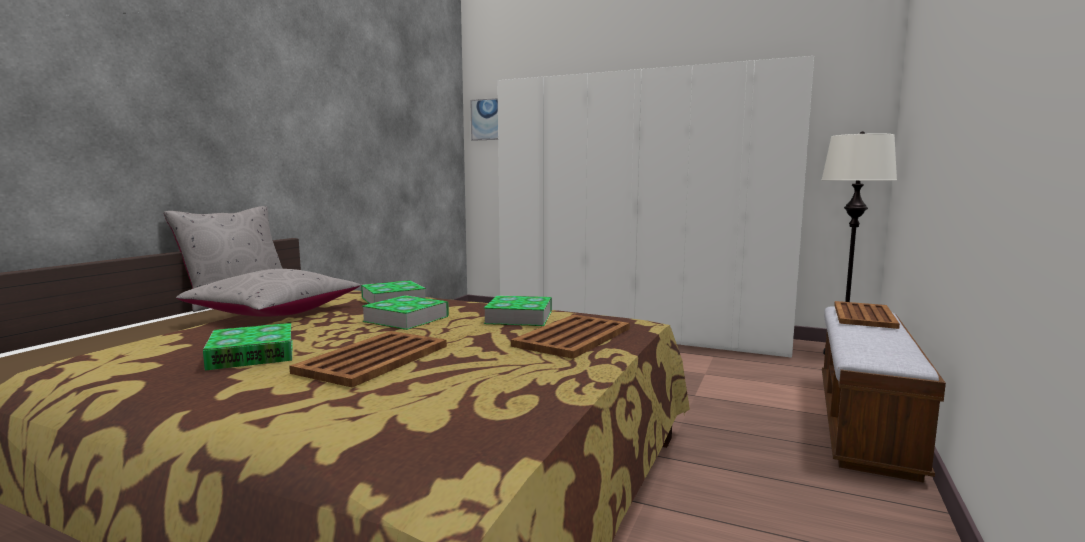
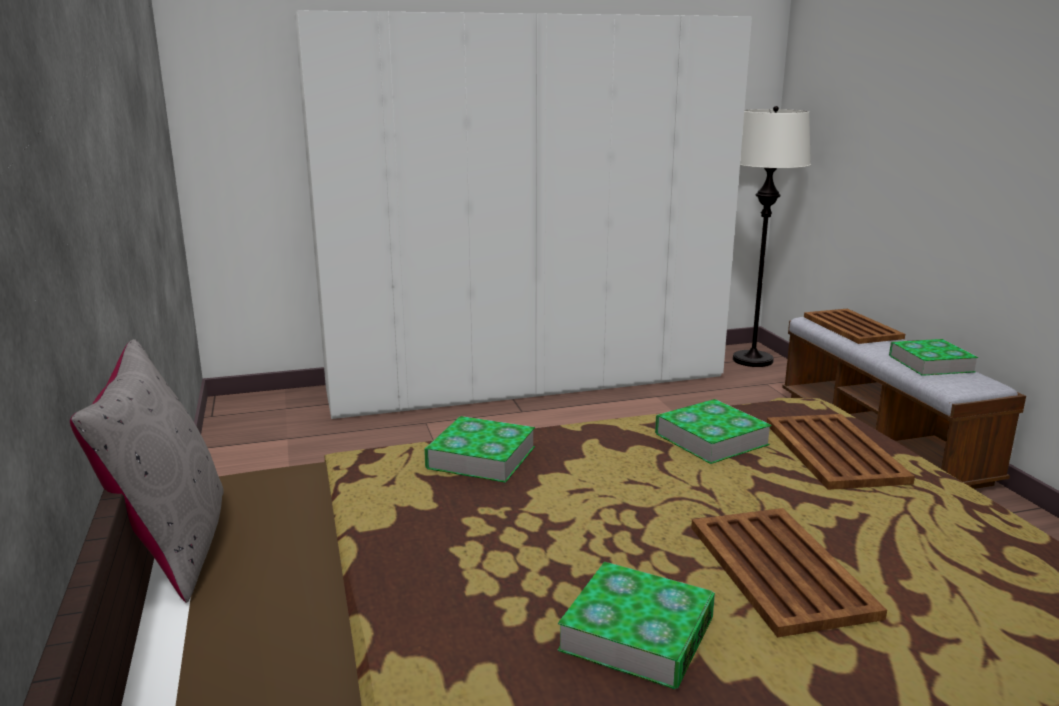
camera: 40 degrees left, 10 degrees up
grey pillow [176,269,360,317] -> none
book [362,295,449,330] -> book moved to [889,339,979,376]
picture [470,98,498,141] -> none

